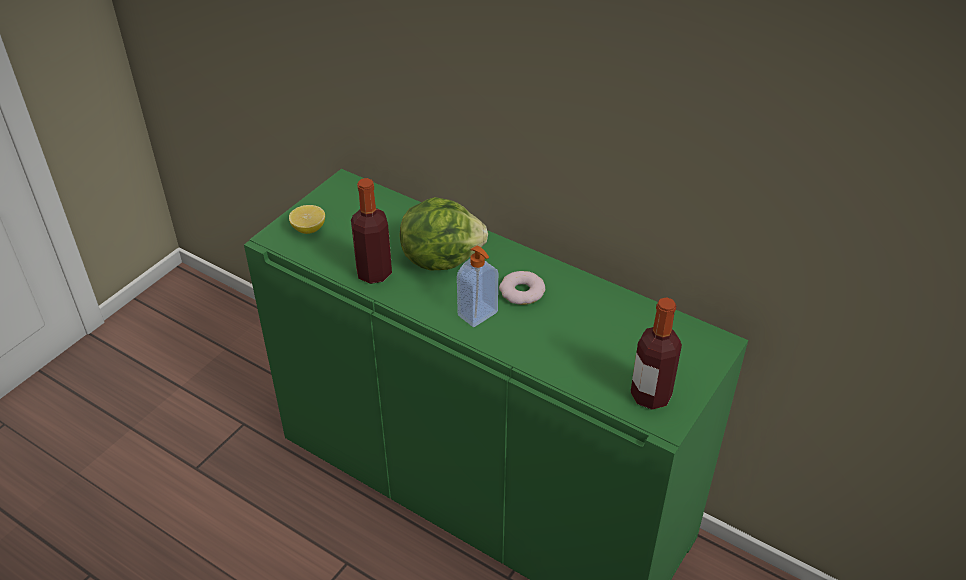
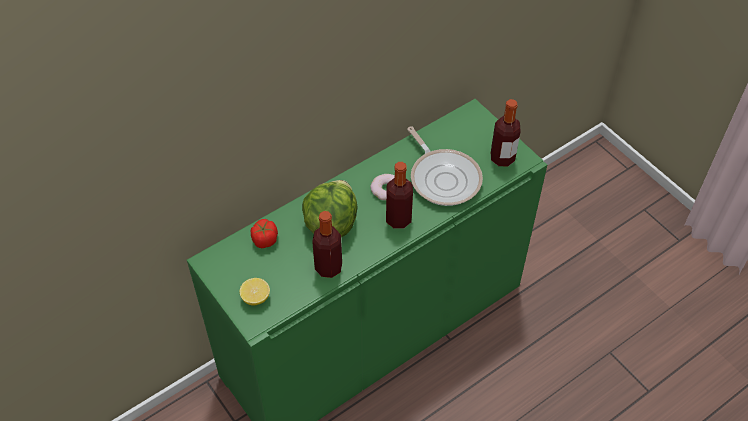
camera: 70 degrees left, 10 degrees up
soap dispenser [457,246,498,327] -> bottle [386,162,413,228]
none -> tomato [251,219,278,248]
none -> frying pan [407,126,483,206]

